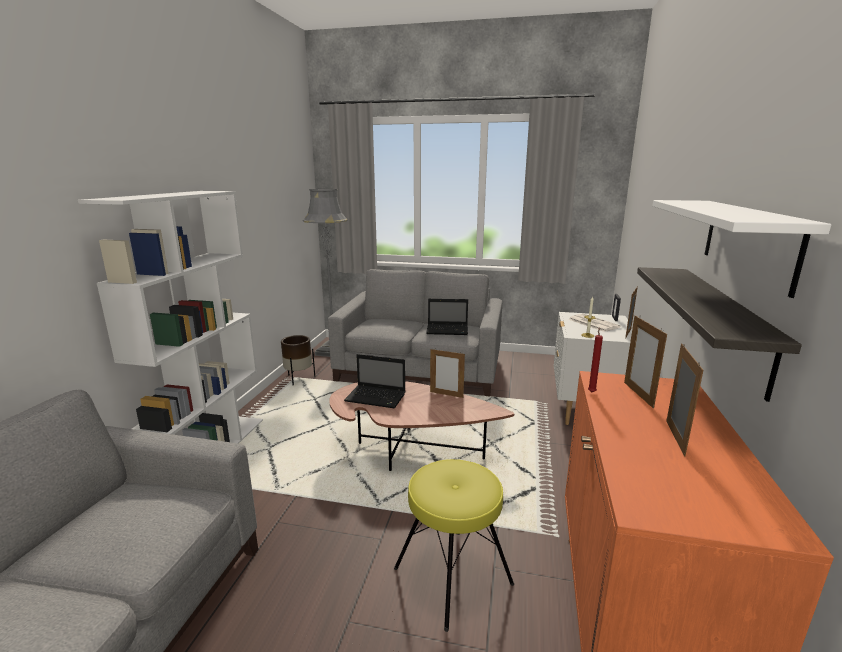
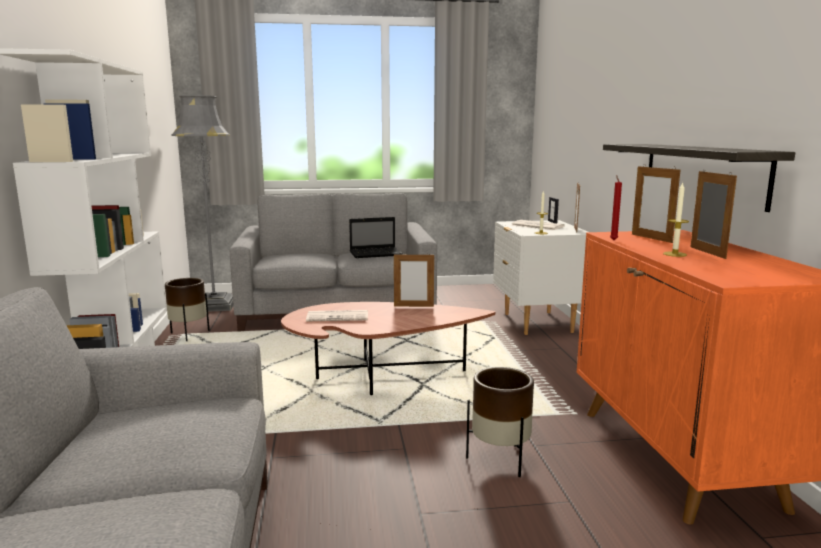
camera: 20 degrees left, 5 degrees down
laptop [344,354,406,409] -> newspaper [306,310,368,321]
yellow stool [394,459,514,632] -> brown planter [466,367,534,477]
white shelf [652,200,831,298] -> none
none -> candle [663,182,689,257]

